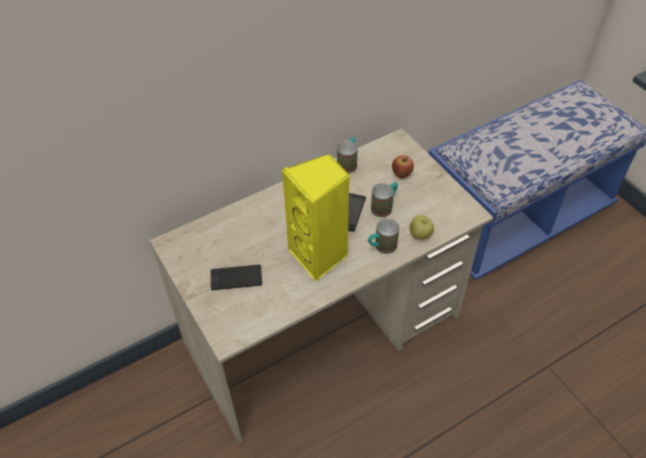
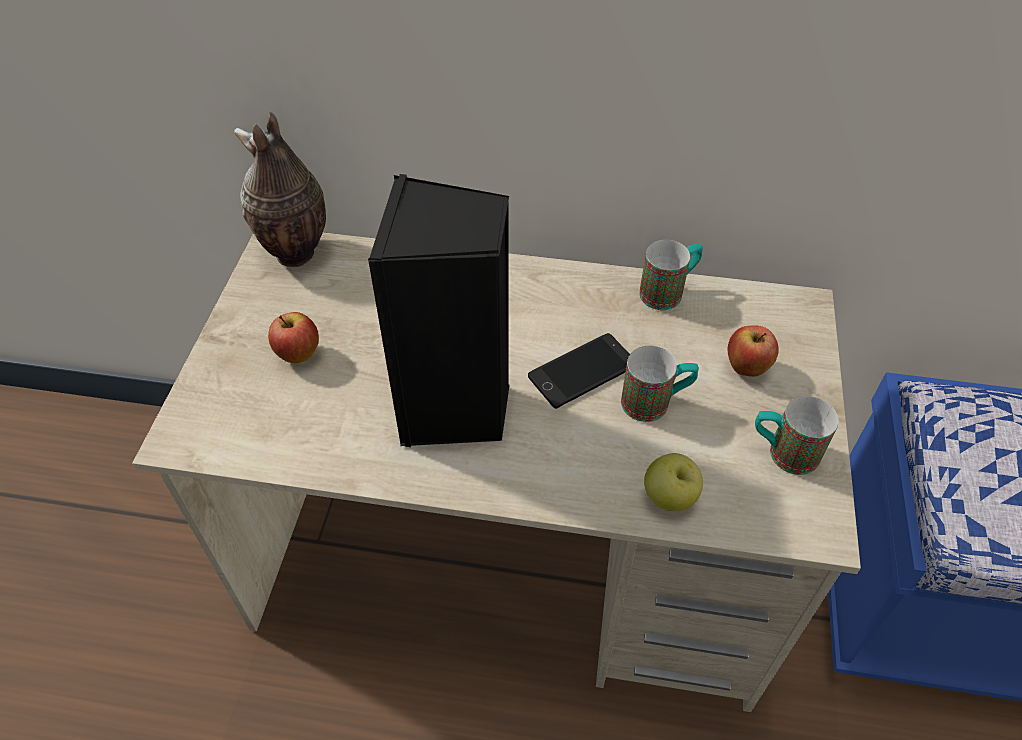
camera: 40 degrees right, 0 degrees up
phone [211,265,262,290] -> apple [268,312,319,364]
yellow speaker [282,154,350,282] -> black speaker [368,174,510,447]
mug [368,219,399,254] -> mug moved to [755,396,839,475]
none -> vase [234,112,326,267]

